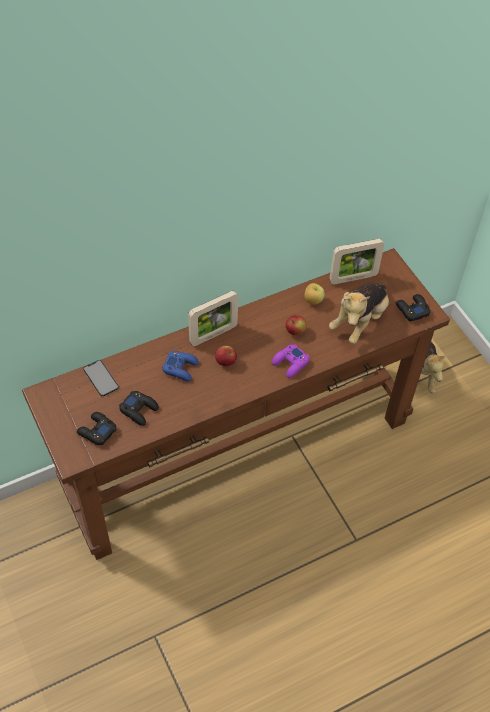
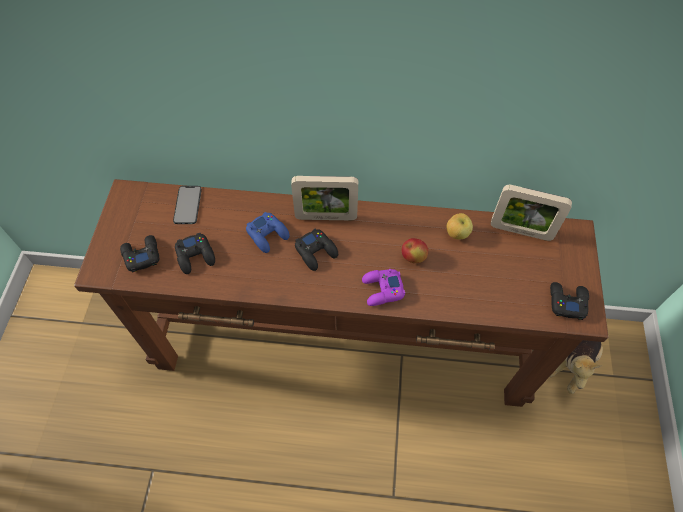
camera: 35 degrees right, 5 degrees up
apple [215,346,237,366] -> black game controller [295,228,338,271]
plush toy [329,283,389,344] -> none

